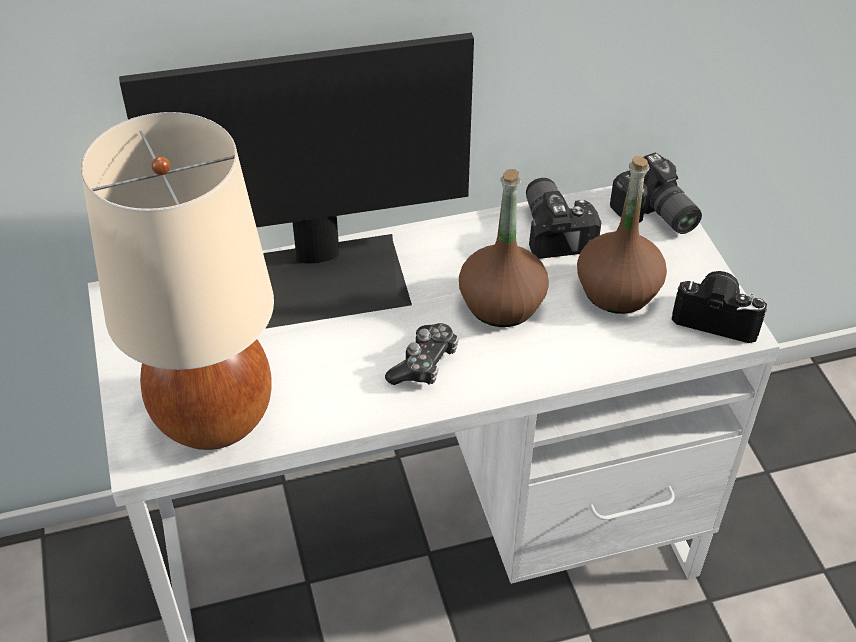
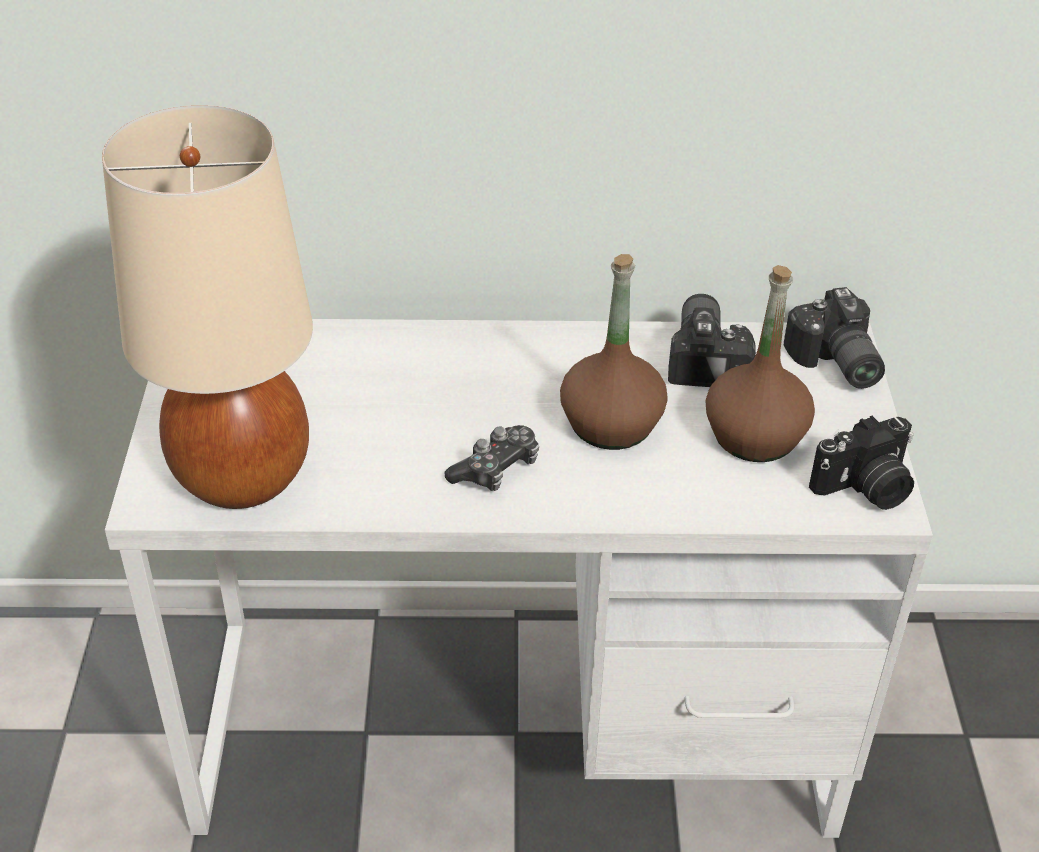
camera: 15 degrees right, 5 degrees down
monitor [119,33,474,329] -> none
camera [672,271,767,343] -> camera turned 120 degrees clockwise [809,416,914,510]

